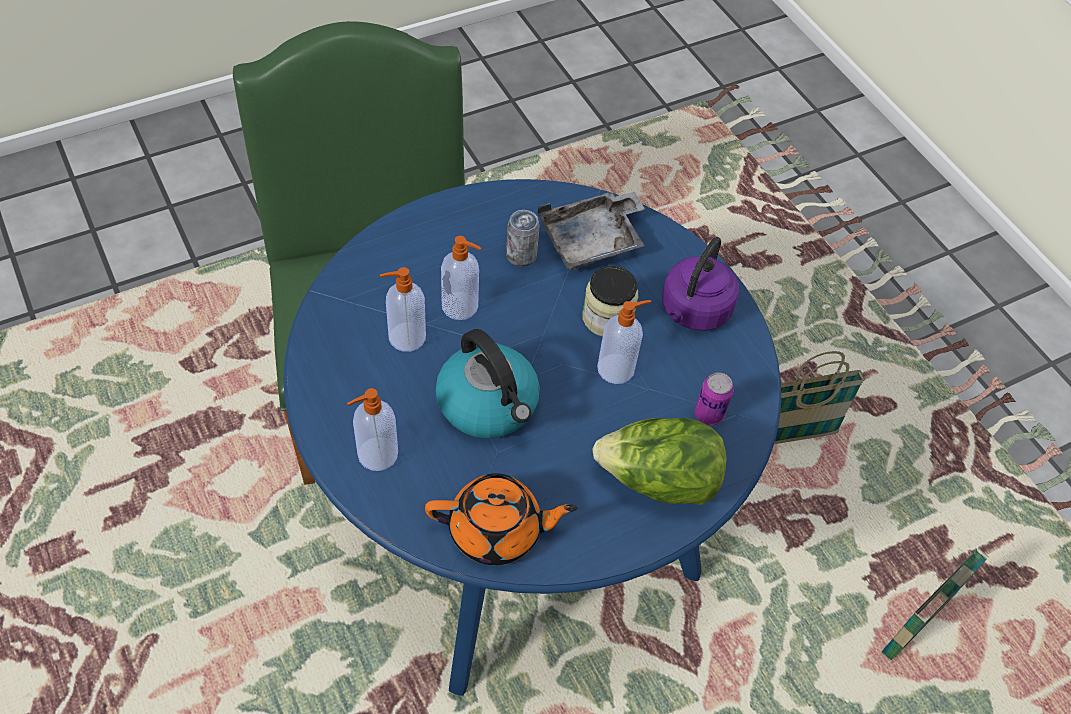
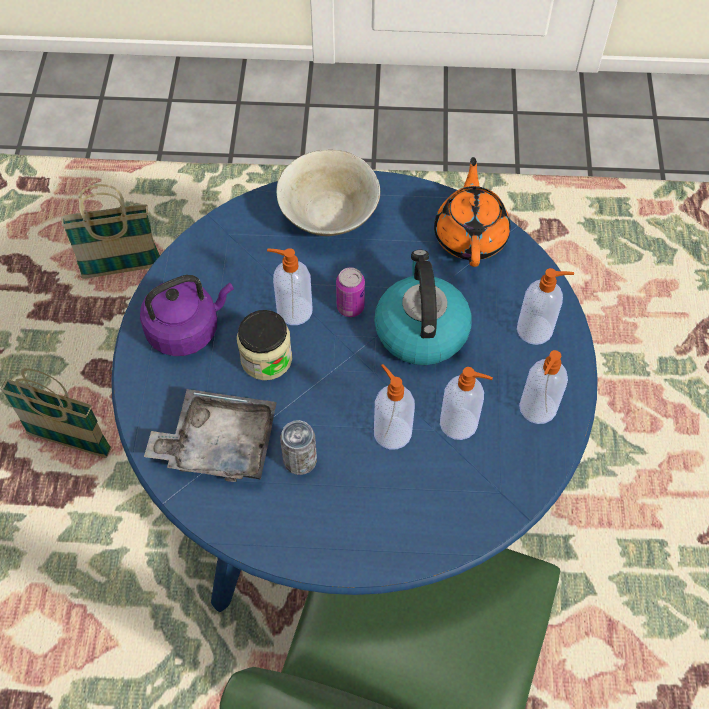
camera: 145 degrees left, 5 degrees up
orange teapot [425,473,578,565] -> orange teapot turned 60 degrees clockwise [434,157,510,267]
lettuce [592,418,727,505] -> beige bowl [276,150,380,236]
can [695,372,734,425] -> can moved to [336,267,365,317]
none -> soap dispenser [519,350,568,424]

